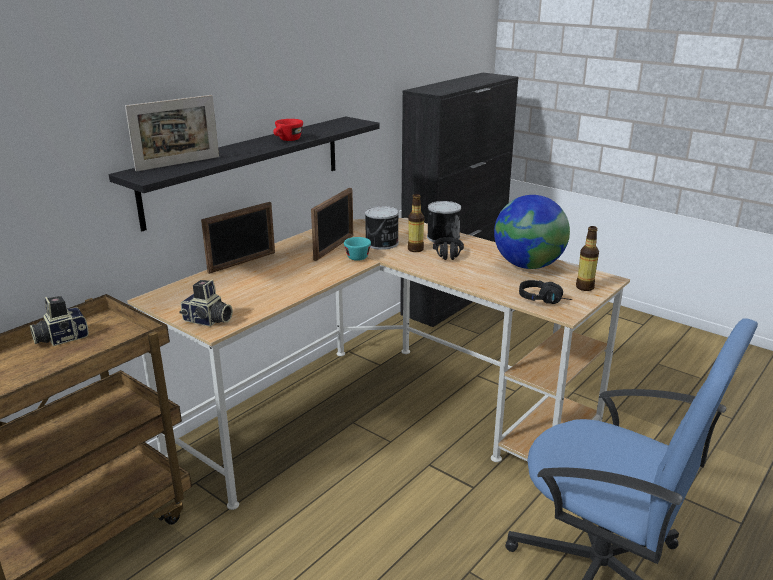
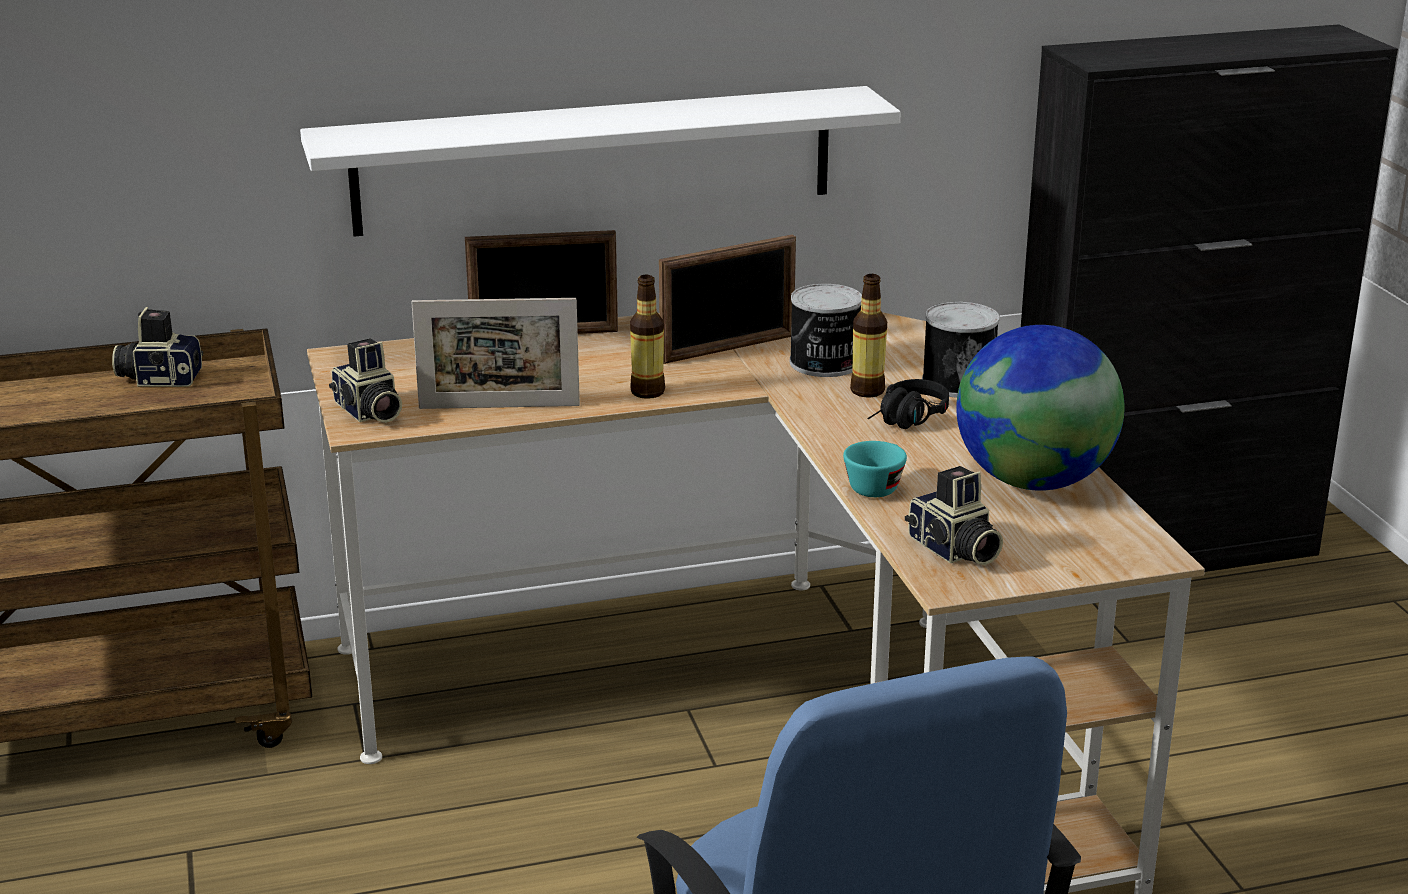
camera: 35 degrees right, 0 degrees up
black shelf [109,116,379,231] -> white shelf [300,86,901,237]
picture frame [125,95,219,172] -> picture frame moved to [411,298,580,409]
red cup [273,119,303,141] -> none
turquoise cup [344,237,371,261] -> turquoise cup moved to [843,441,907,497]
black headphones [519,280,572,304] -> camera [905,466,1003,566]
bottle [576,226,599,291] -> bottle moved to [630,275,665,399]

